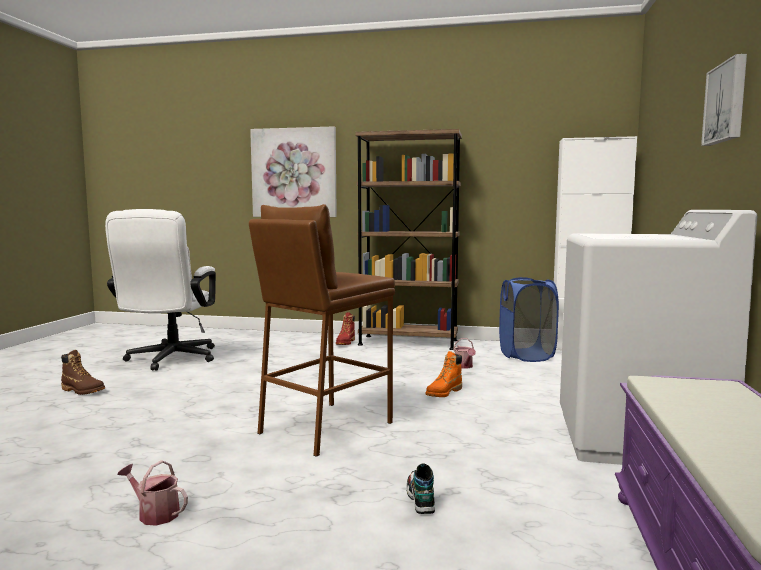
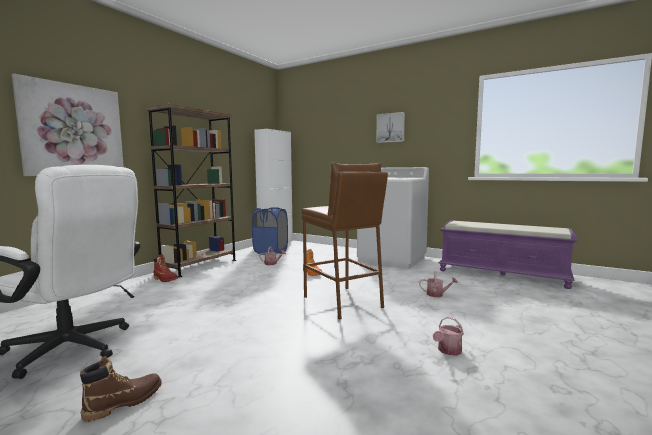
camera: 70 degrees left, 0 degrees up
shoe [406,463,435,514] -> watering can [419,271,458,297]

